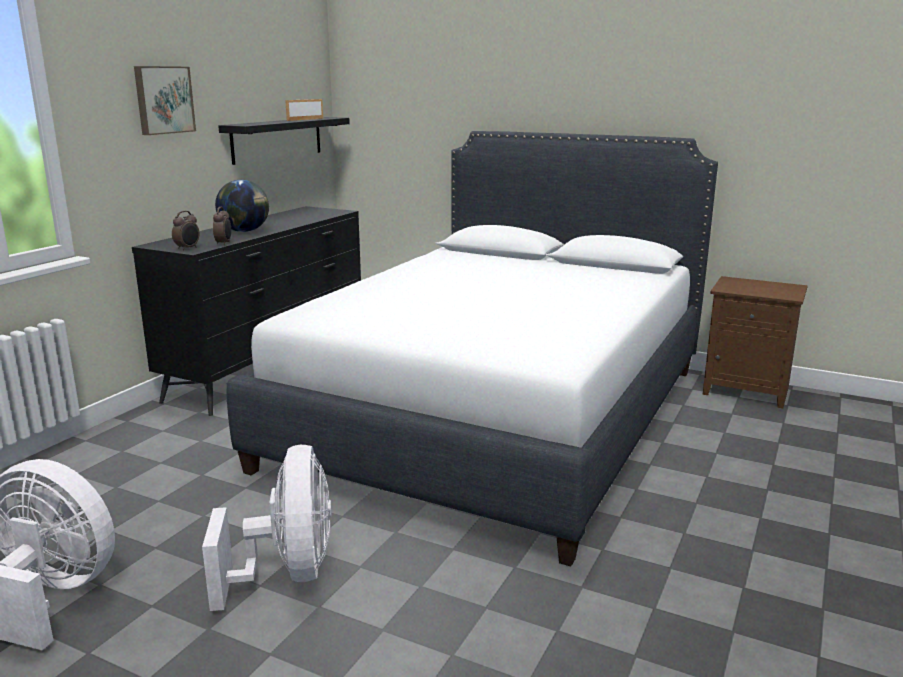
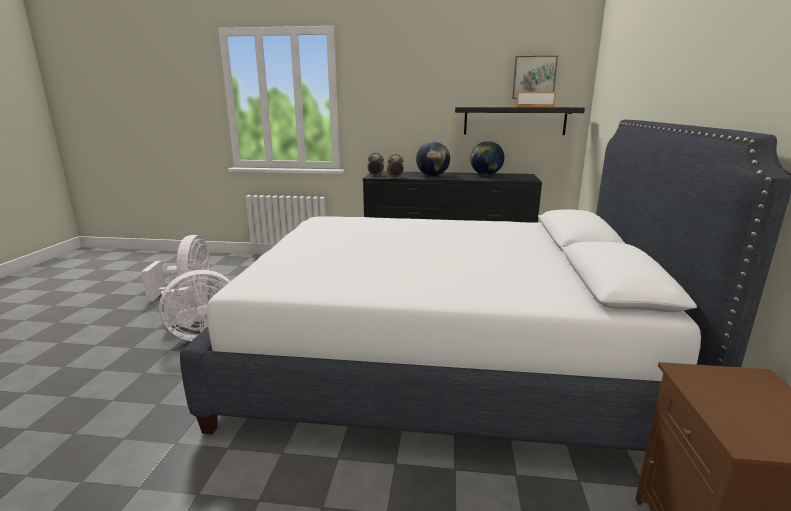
camera: 70 degrees right, 0 degrees up
picture [134,66,196,135] -> picture moved to [512,56,558,99]
none -> globe [470,141,504,175]

